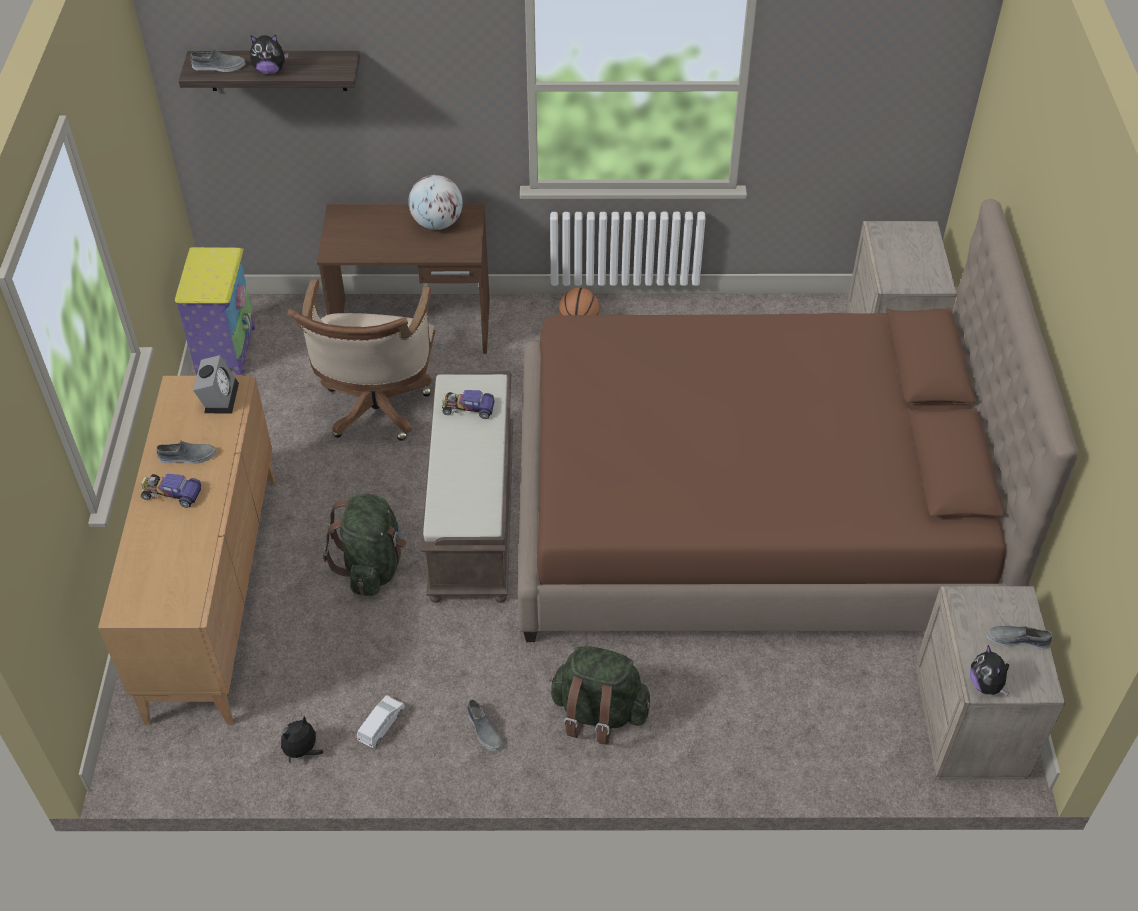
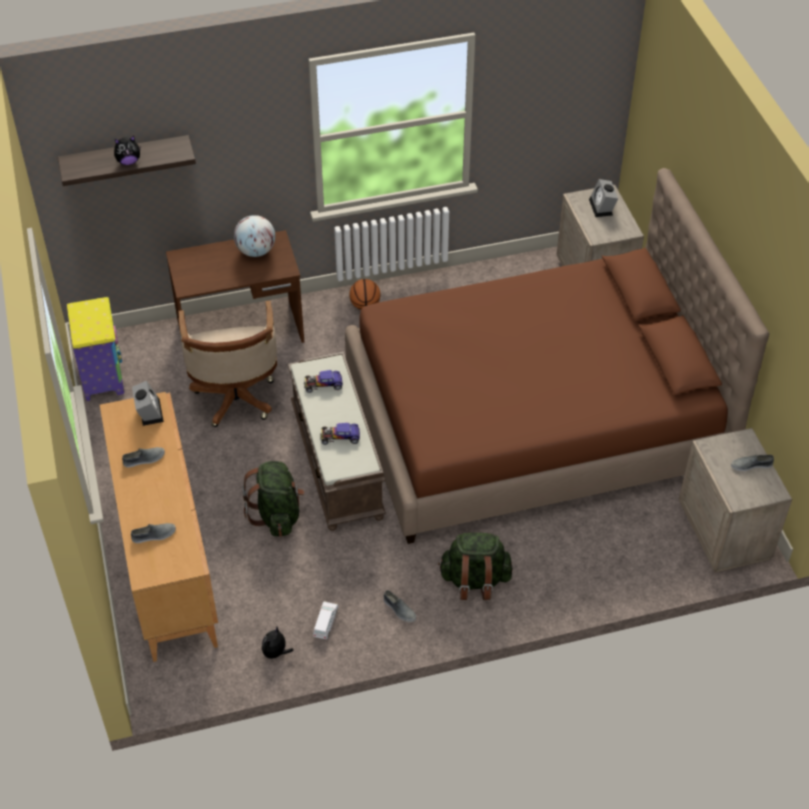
camera: 15 degrees left, 0 degrees up
toy car [141,474,201,508] -> toy car moved to [320,423,360,445]
grey shoe [191,49,245,72] -> grey shoe moved to [131,523,176,543]
plush toy [970,645,1009,695] -> none
none -> alarm clock [589,179,618,217]

